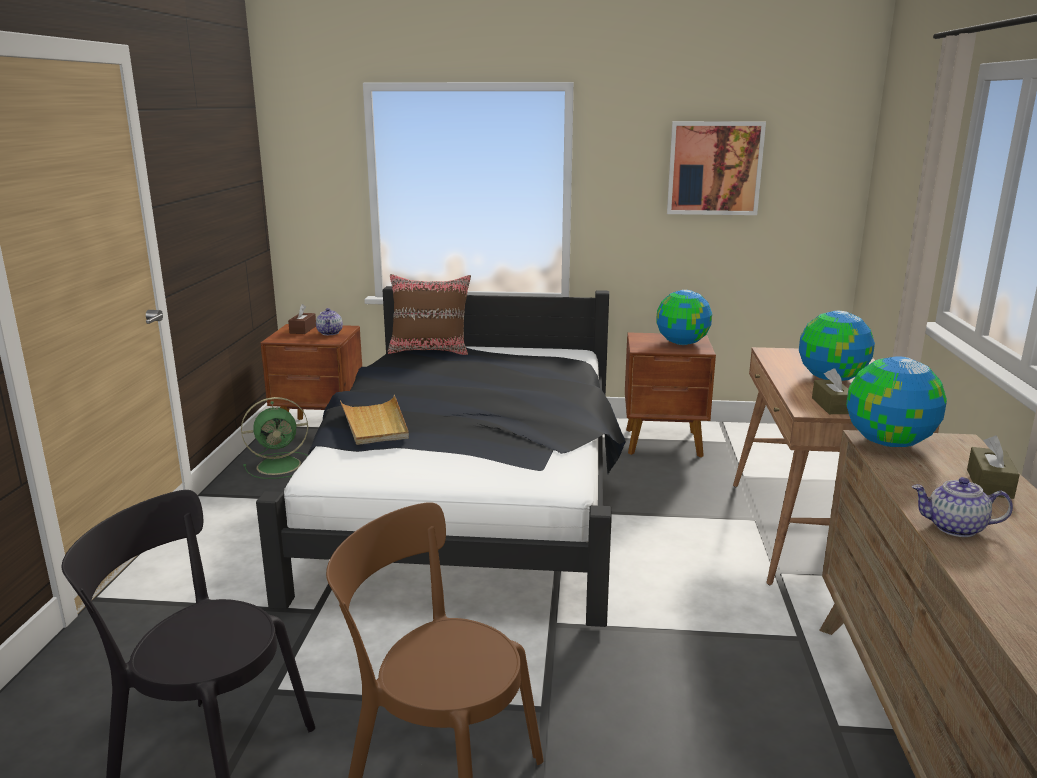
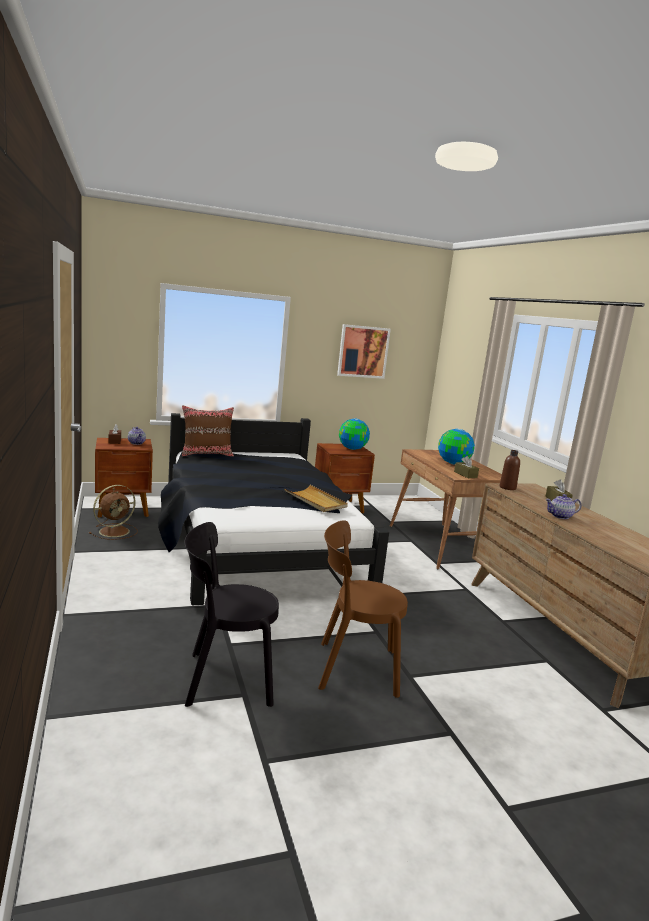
camera: 25 degrees left, 5 degrees down
green fan [241,397,308,479] -> brown fan [89,485,137,540]
beige tray [340,395,409,445] -> beige tray moved to [284,485,348,512]
globe [846,356,947,447] -> brown bottle [500,450,520,490]

